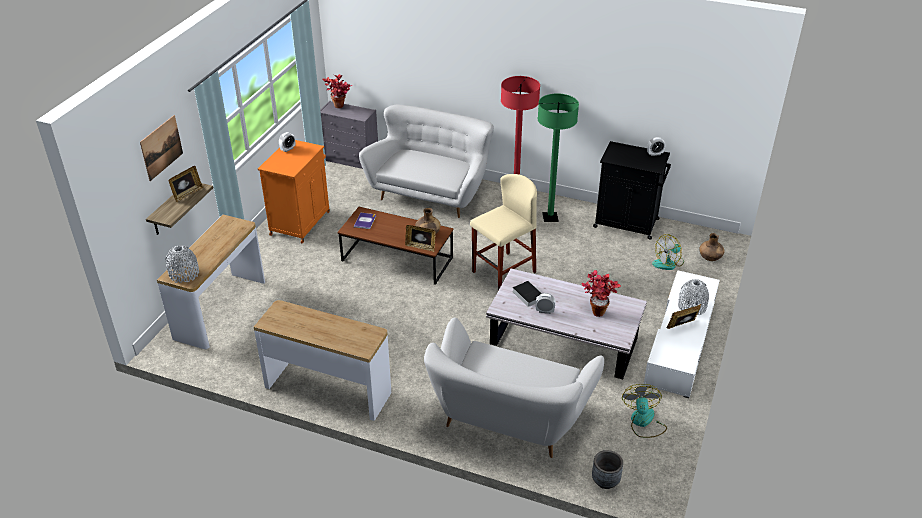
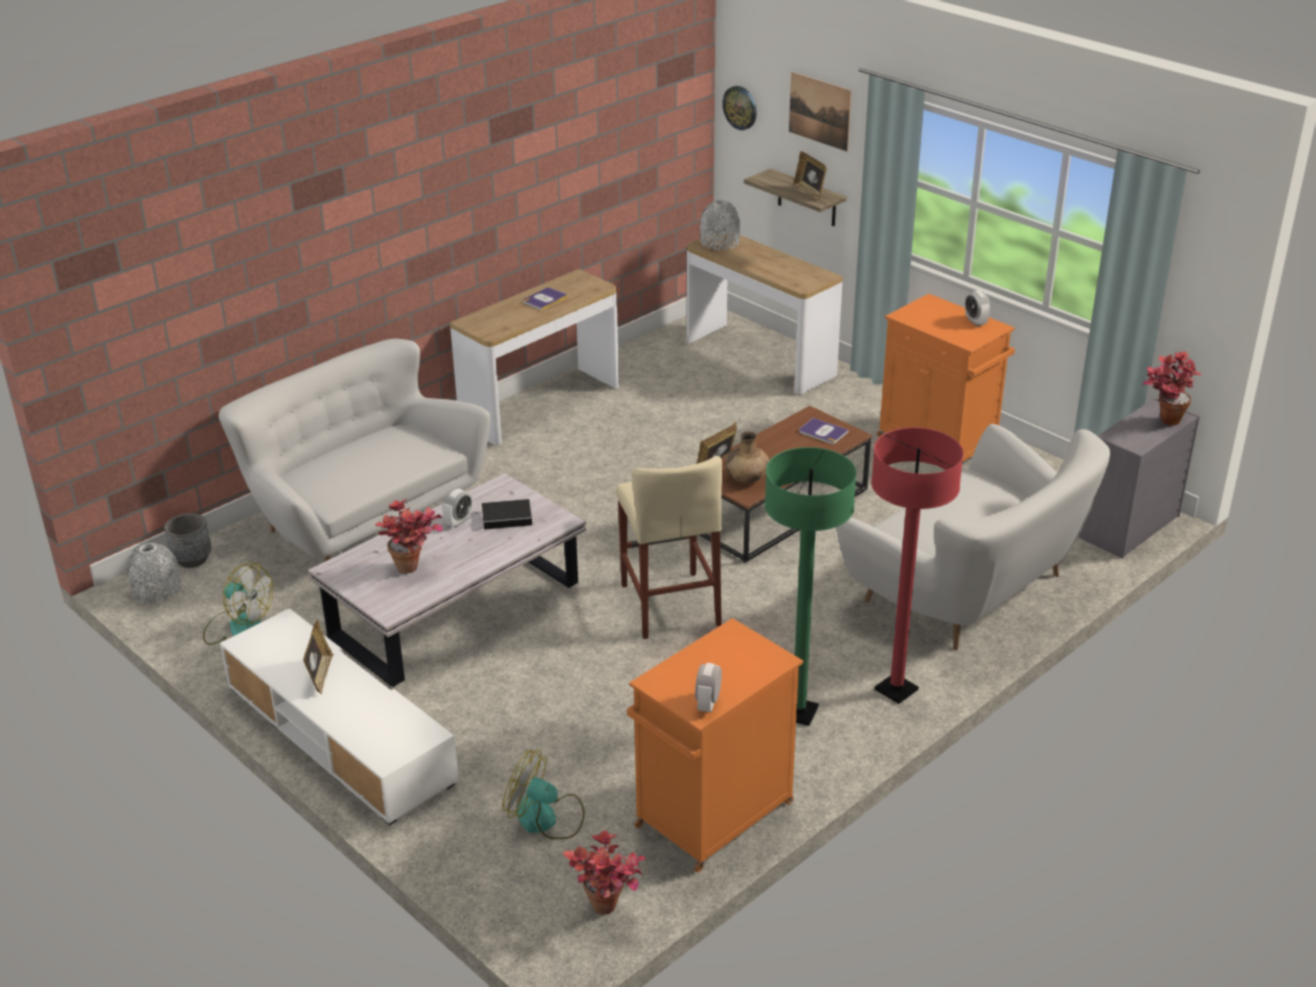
camera: 115 degrees right, 5 degrees down
black cabinet [593,141,671,240] -> orange cabinet [627,618,803,873]
fan [652,234,684,270] -> fan turned 60 degrees counterclockwise [502,750,585,839]
grey vase [678,279,709,315] -> grey vase moved to [126,543,181,604]
brown vase [699,233,724,261] -> none
none -> book [523,287,568,310]
none -> potted plant [563,830,646,915]
none -> wall clock [722,86,757,130]

